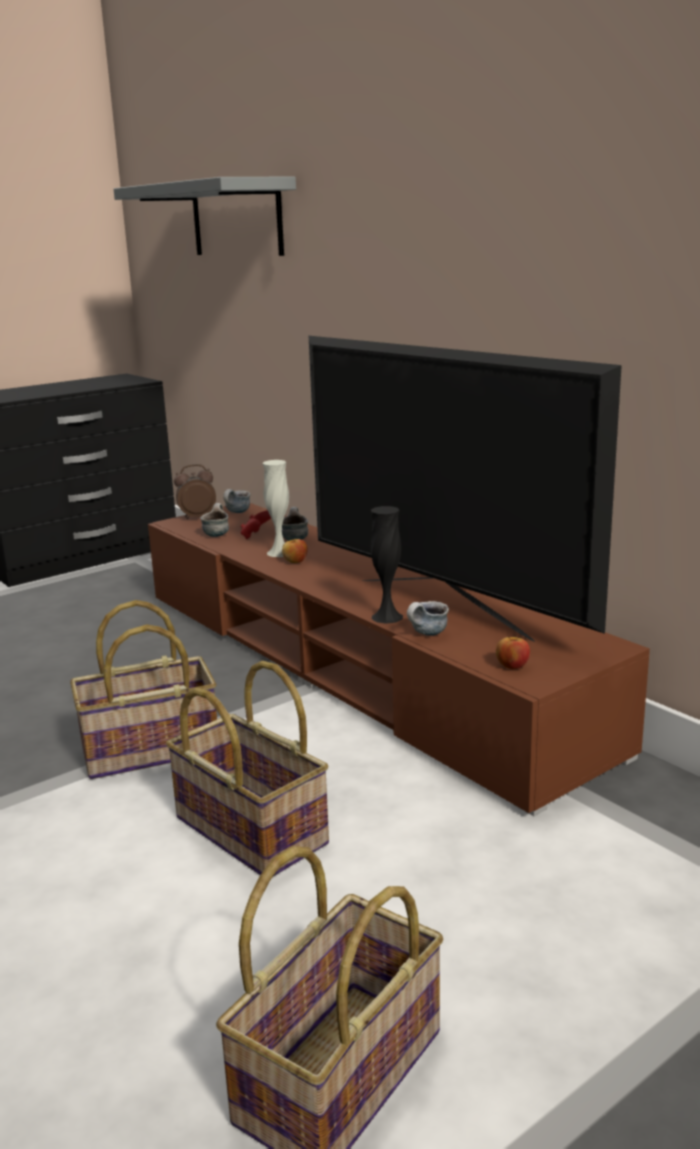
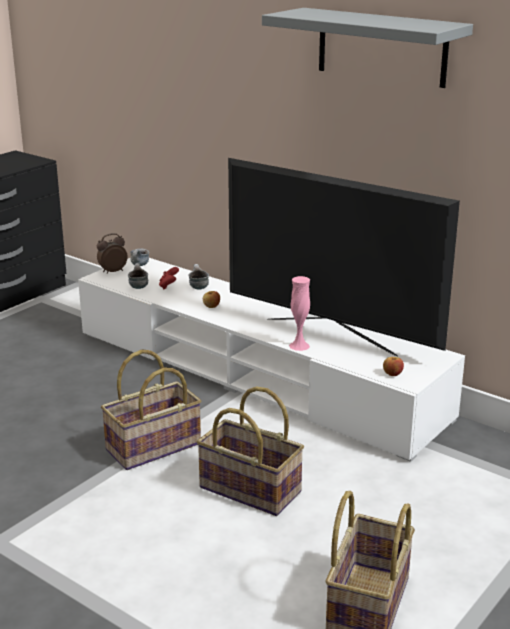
camera: 15 degrees left, 5 degrees up
grey shelf [114,177,296,256] -> grey shelf moved to [262,8,473,88]
brown tv stand [148,503,650,816] -> white tv stand [78,258,465,462]
white vase [262,460,289,557] -> none
black vase [371,506,403,624] -> pink vase [289,276,310,351]
mug [407,601,449,636] -> none

